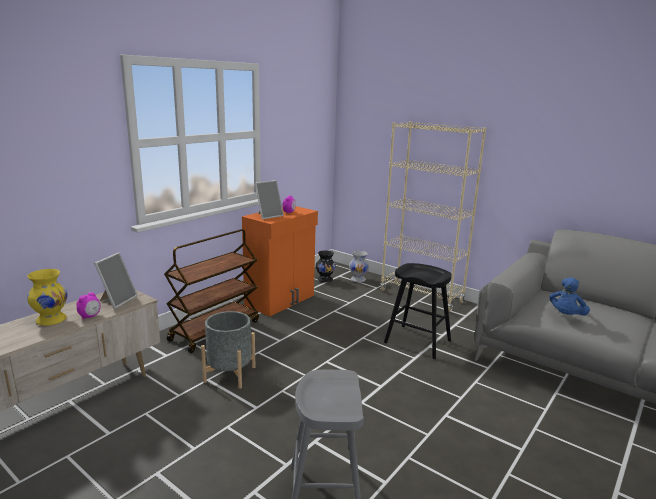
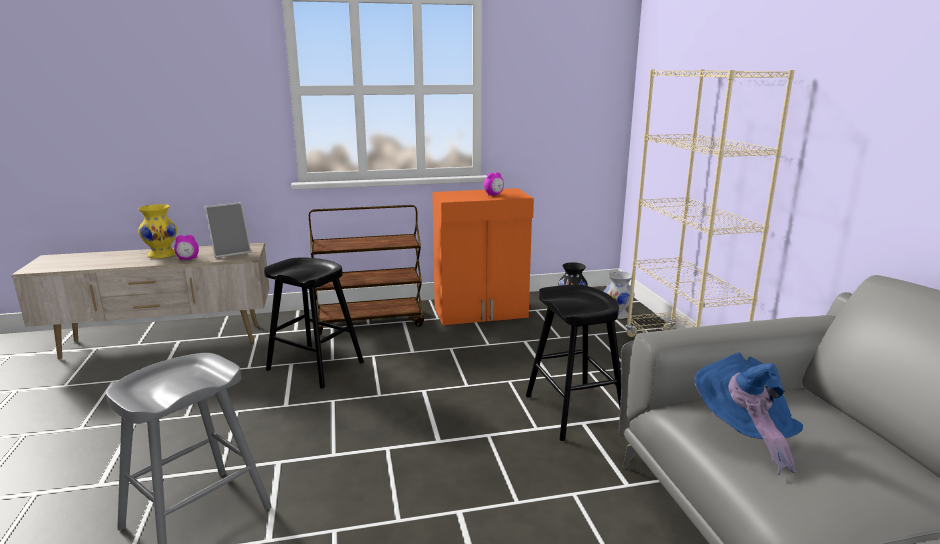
camera: 40 degrees right, 0 degrees up
grey planter [201,311,255,389] -> black stool [264,257,364,389]
picture frame [255,180,284,219] -> none
blue plush toy [550,277,590,316] -> blue hat [694,353,803,475]

